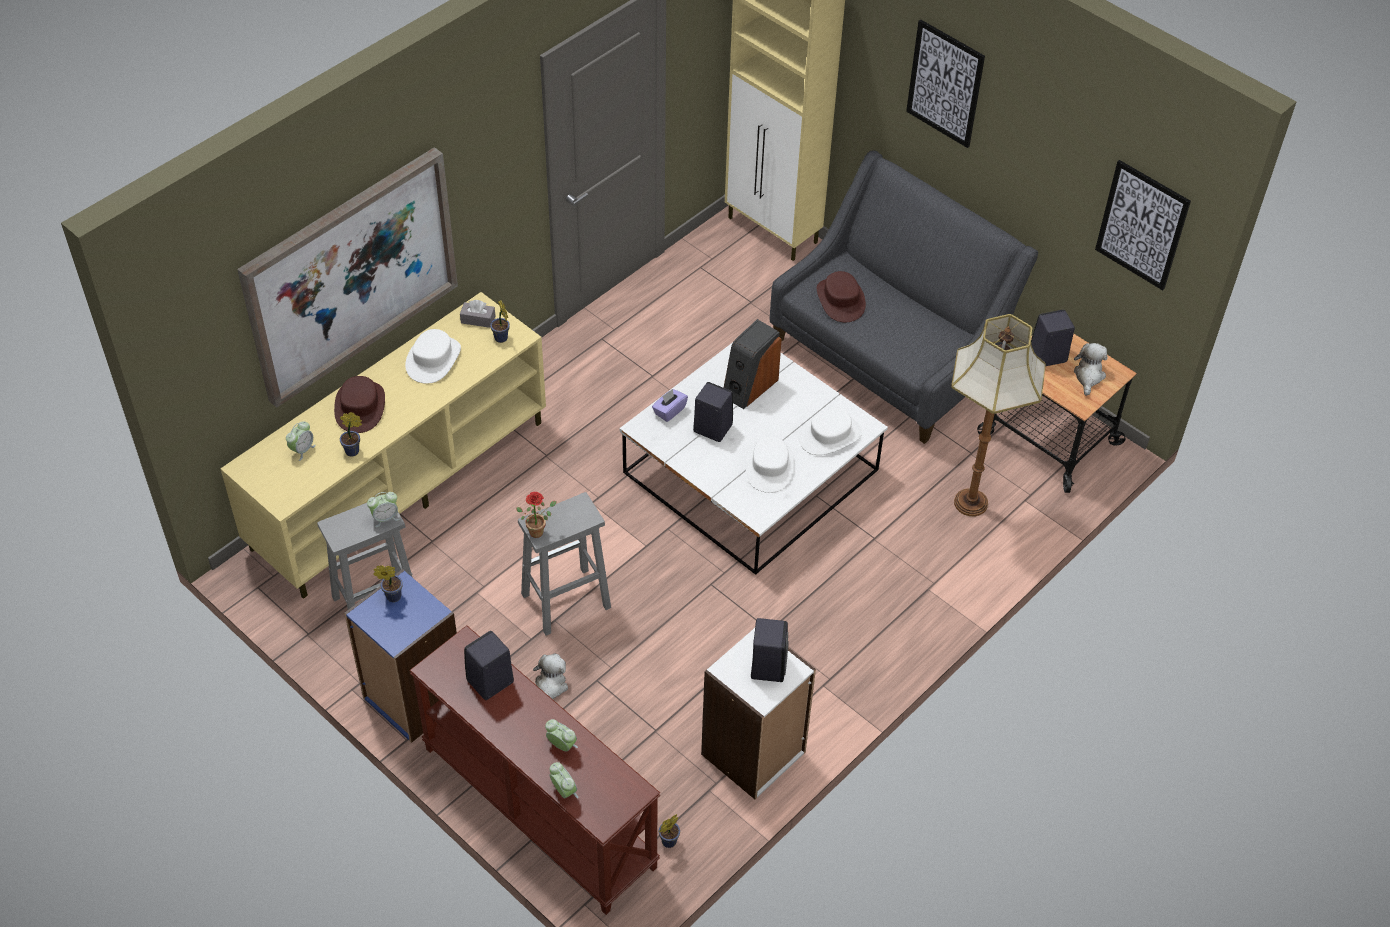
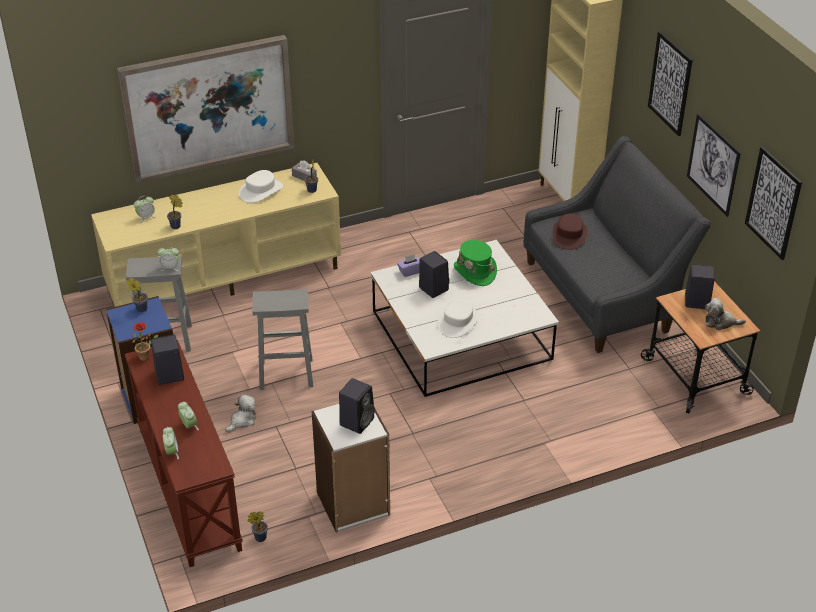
camera: 25 degrees right, 10 degrees down
brown hat [334,376,385,433] -> none
potted plant [516,492,557,538] -> potted plant moved to [132,322,159,361]
speaker [724,319,782,409] -> green hat [454,240,497,286]
white hat [798,408,862,455] -> none
floor lamp [951,314,1046,516] -> none
plush toy [1074,343,1108,396] -> plush toy turned 120 degrees counterclockwise [705,298,746,330]
none -> picture [687,114,741,217]

